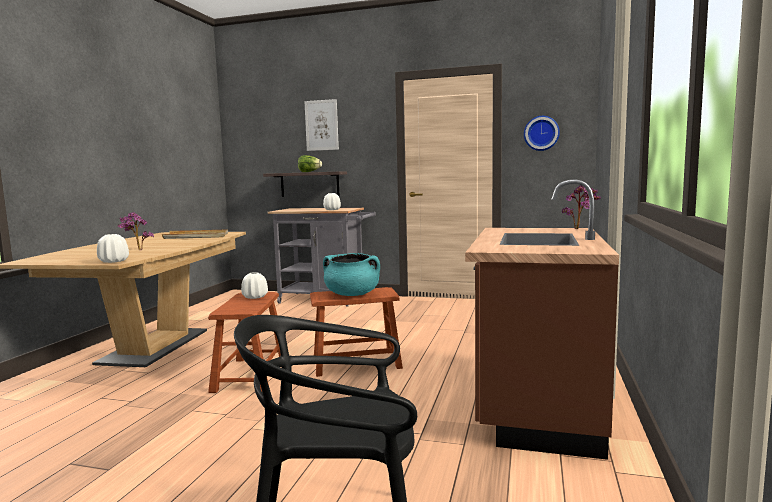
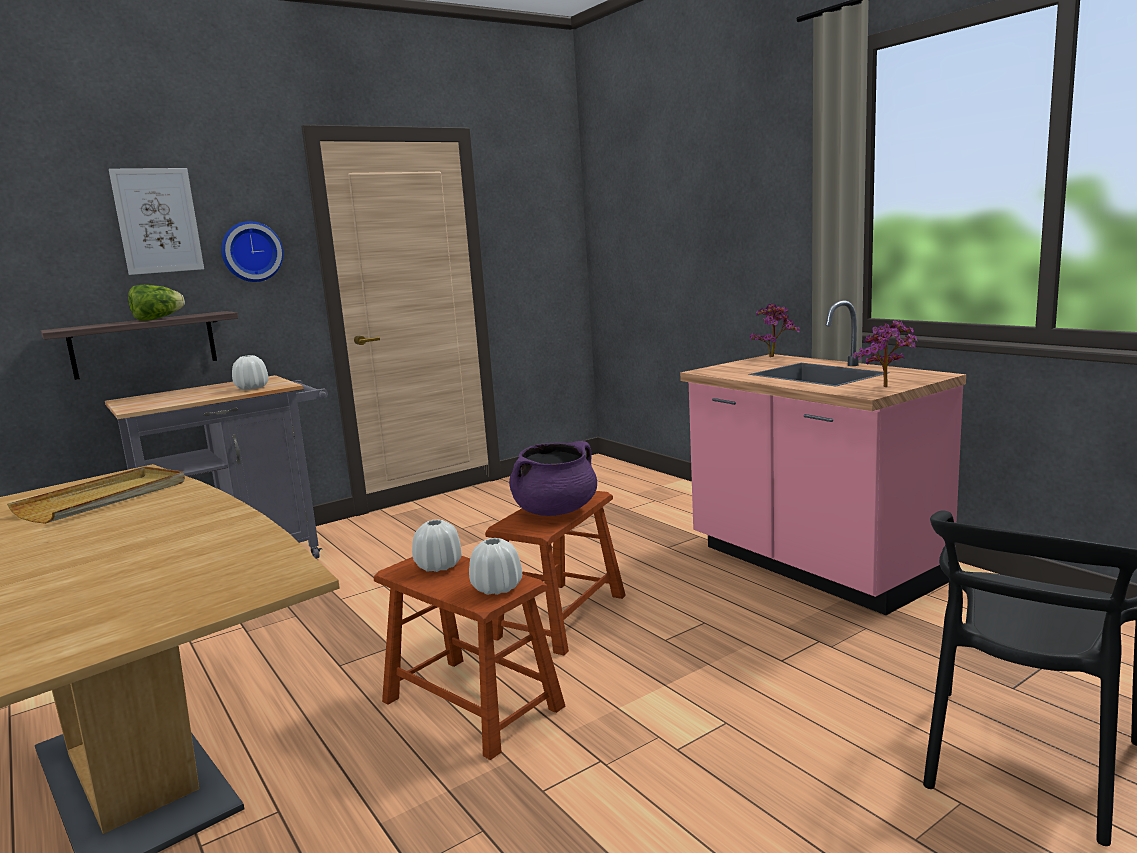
camera: 50 degrees left, 5 degrees up
white vase [97,234,129,263] -> white vase moved to [469,538,522,595]
potted plant [118,212,154,250] -> potted plant moved to [853,320,917,387]
turquoise cooking pot [323,253,380,296] -> purple cooking pot [509,441,597,516]
brown counter [465,180,619,460] -> pink counter [680,300,966,615]
wall clock [524,116,560,151] -> wall clock moved to [221,221,283,282]

